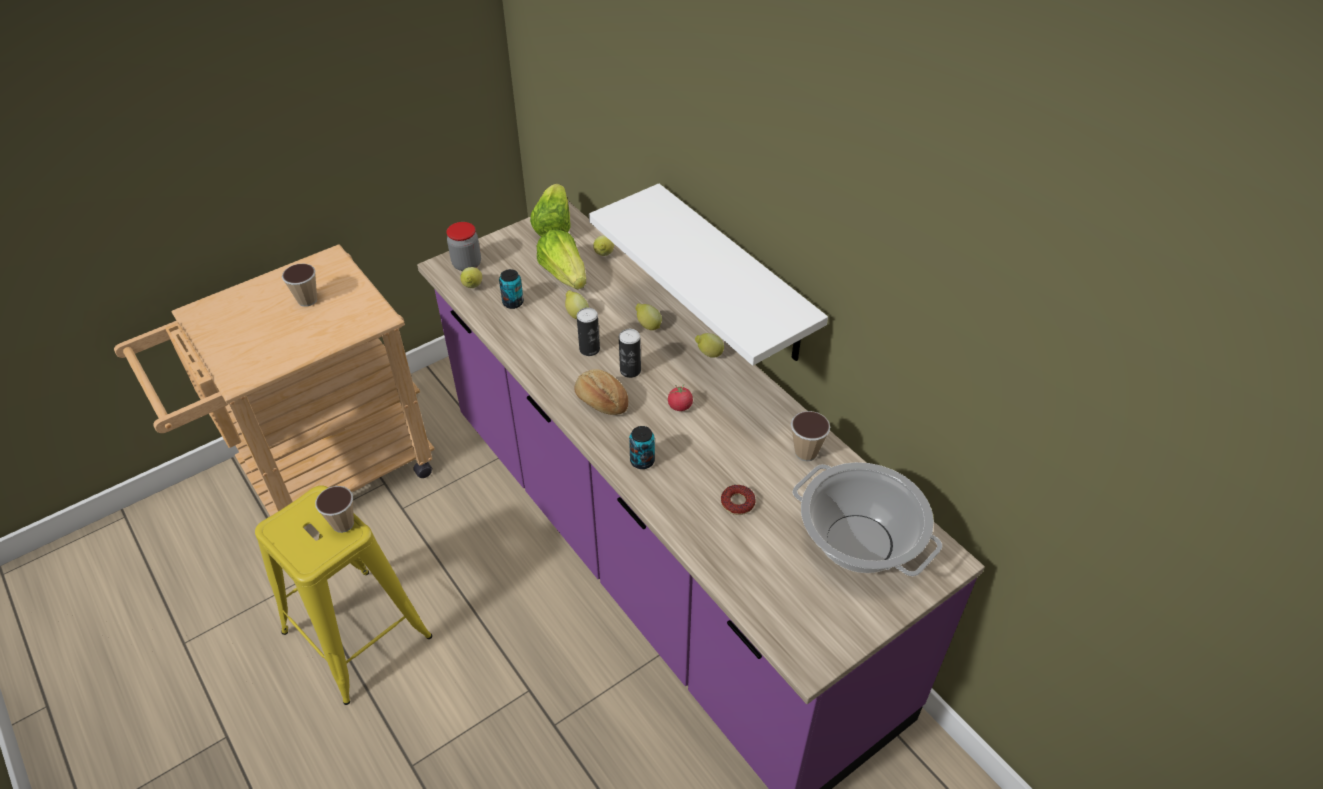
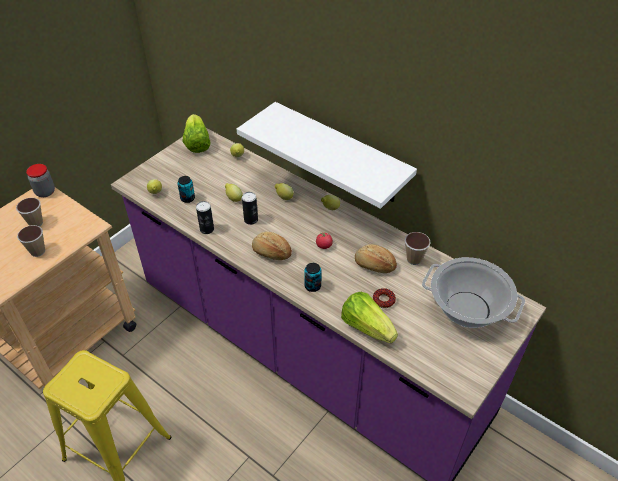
camera: 15 degrees left, 0 degrees up
cup [315,486,354,533] -> cup moved to [17,225,45,257]
jar [446,222,481,271] -> jar moved to [26,164,55,197]
lettuce [537,229,586,289] -> lettuce moved to [341,292,398,343]
can [619,329,641,378] -> can moved to [196,201,214,234]
none -> bread [355,244,397,273]

